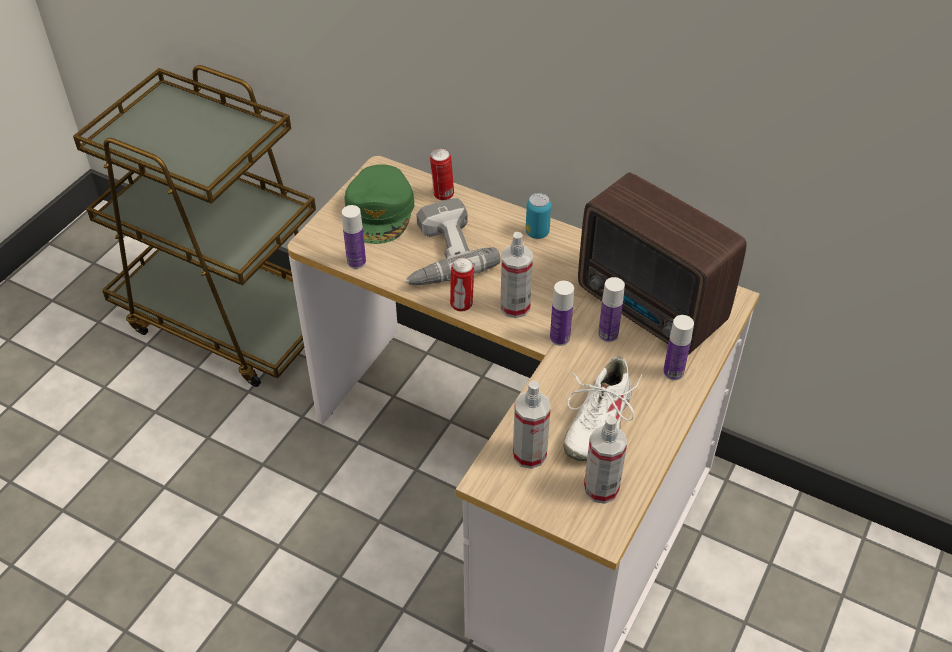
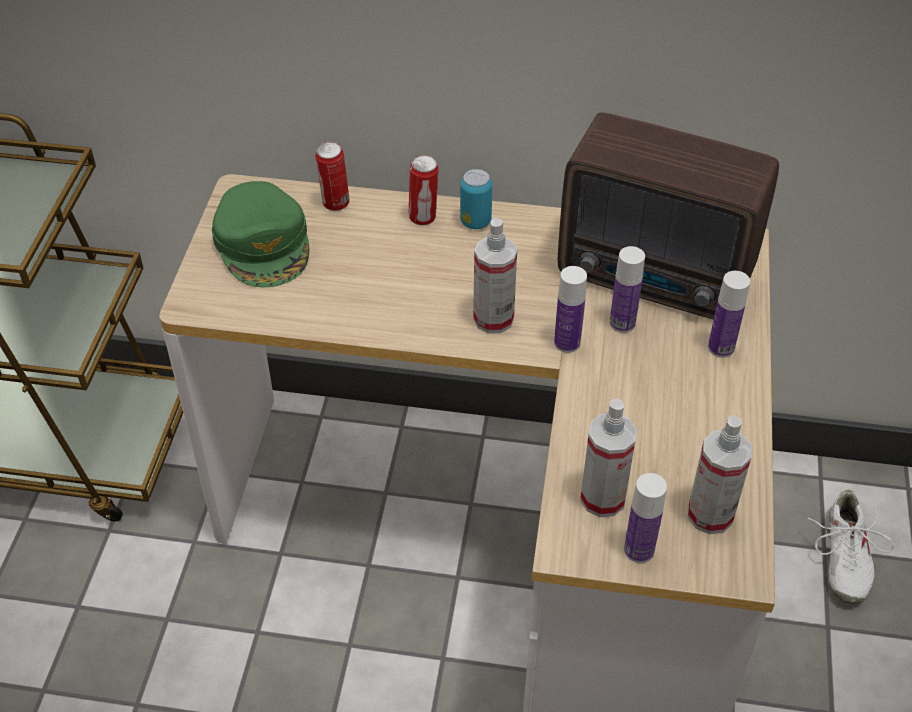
camera: 20 degrees left, 0 degrees up
bottle [342,205,366,269] -> bottle moved to [624,473,667,563]
power drill [405,198,501,285] -> none
can [450,257,474,312] -> can moved to [409,155,438,225]
white shoe [563,356,642,461] -> white shoe moved to [808,490,894,604]

